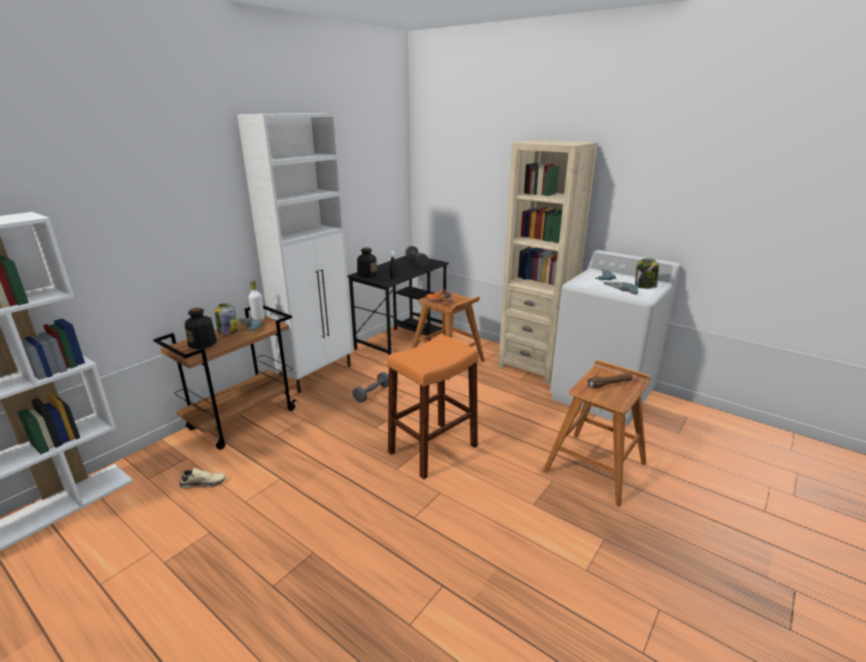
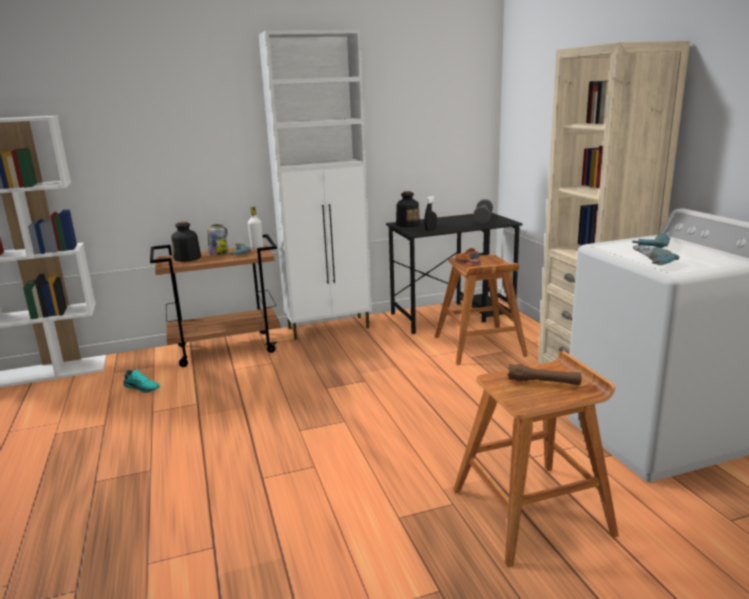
camera: 35 degrees right, 5 degrees down
beige shoe [179,468,226,489] -> turquoise shoe [123,370,160,393]
grey dumbbell [352,372,389,403] -> none
orange stool [387,334,479,479] -> none
jar [635,258,659,289] -> none

